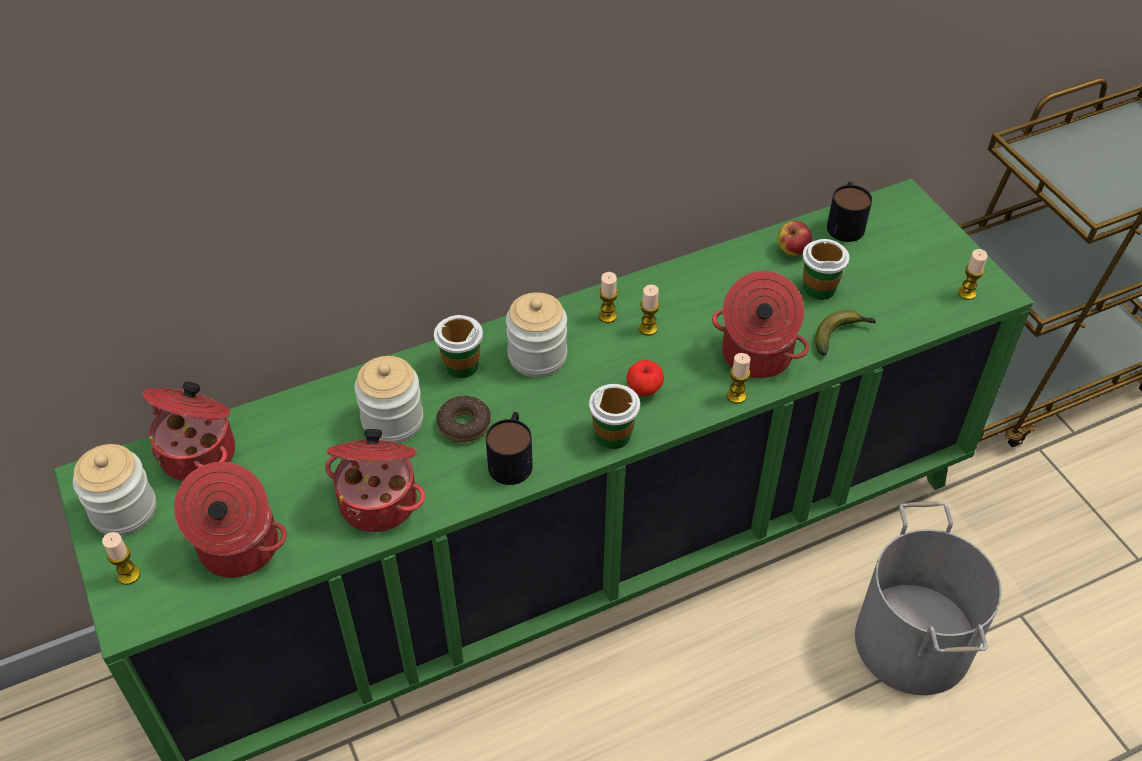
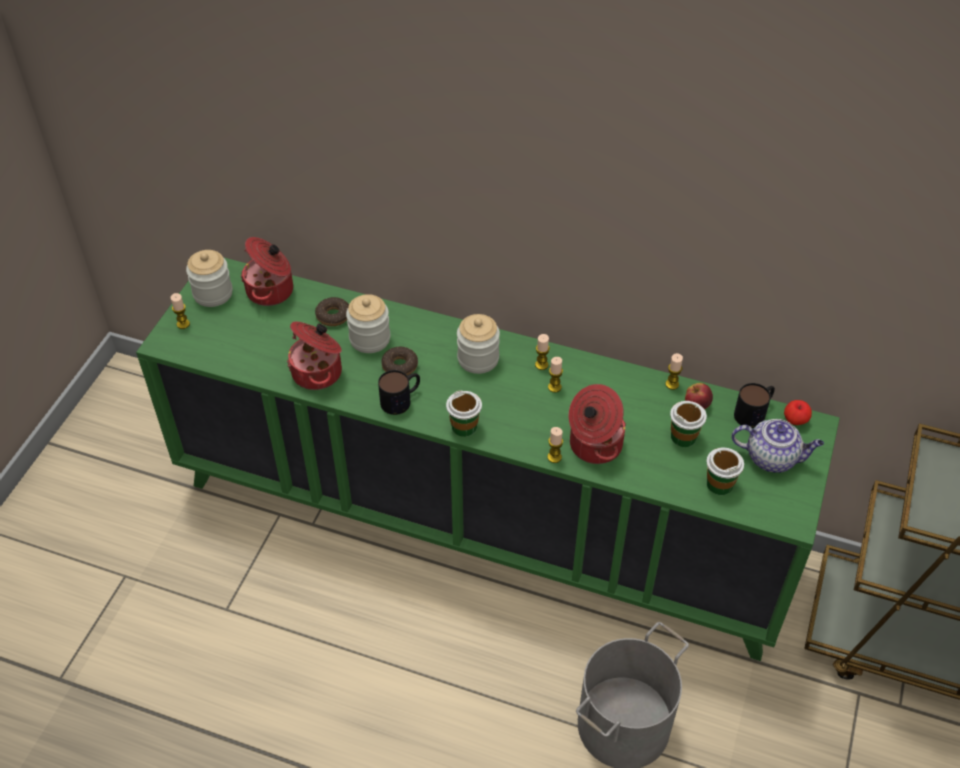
camera: 45 degrees right, 0 degrees up
cooking pot [174,462,287,578] -> none
cup [434,315,483,379] -> cup moved to [706,448,744,495]
apple [626,360,664,396] -> apple moved to [784,400,812,425]
banana [815,310,876,356] -> none
candle [958,249,988,300] -> candle moved to [665,353,683,390]
none -> donut [315,297,349,326]
none -> teapot [731,419,824,473]

